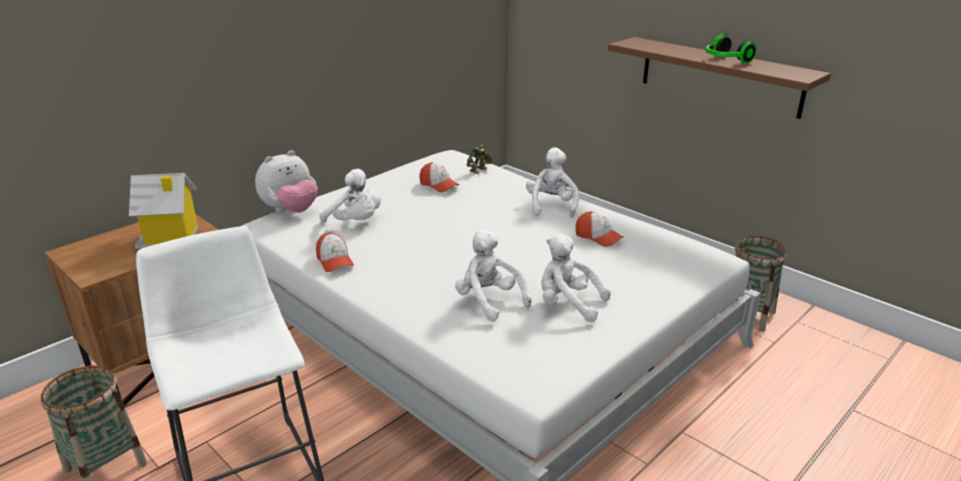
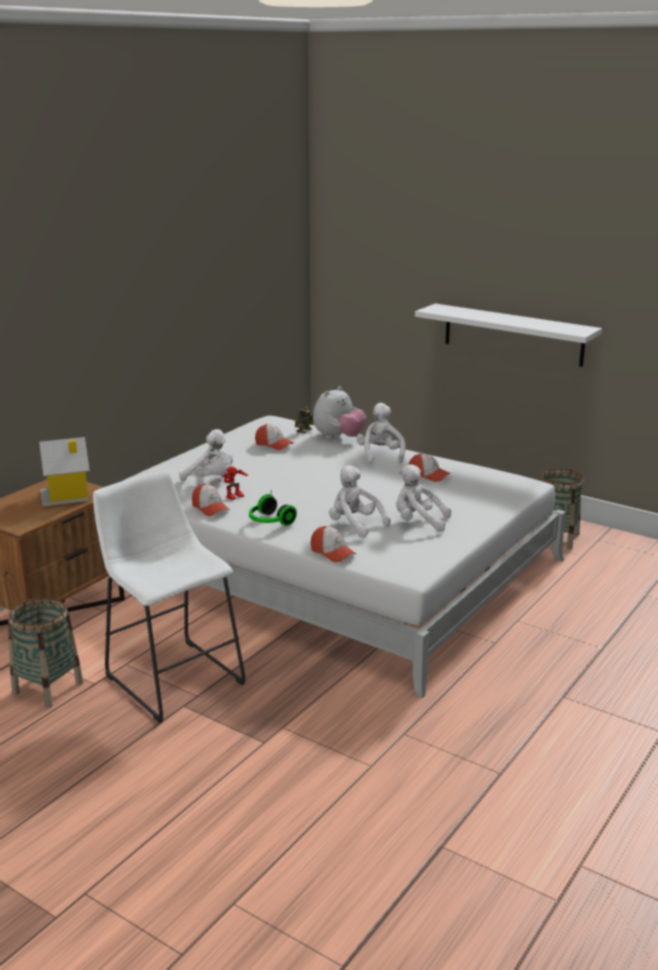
camera: 10 degrees left, 5 degrees down
plush toy [255,150,318,213] -> plush toy moved to [313,386,366,439]
brown shelf [608,37,831,119] -> white shelf [415,304,602,367]
headphones [706,30,757,64] -> headphones moved to [249,490,297,526]
none -> toy robot [222,466,248,500]
none -> cap [310,526,356,562]

